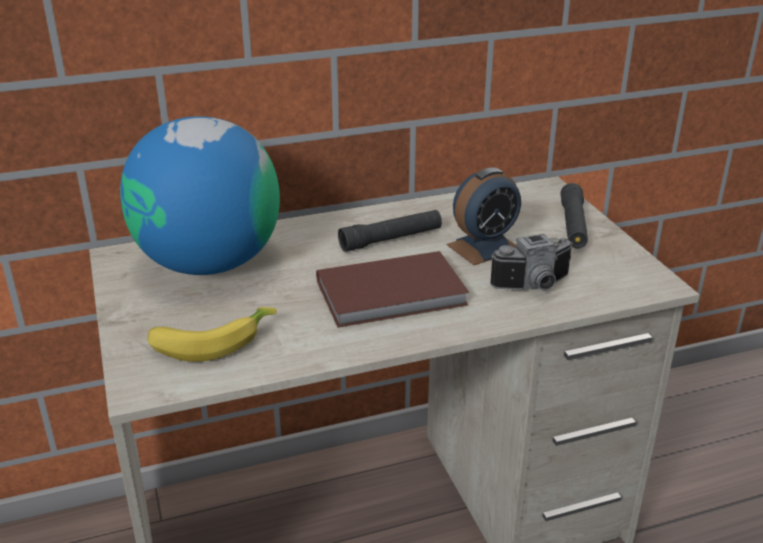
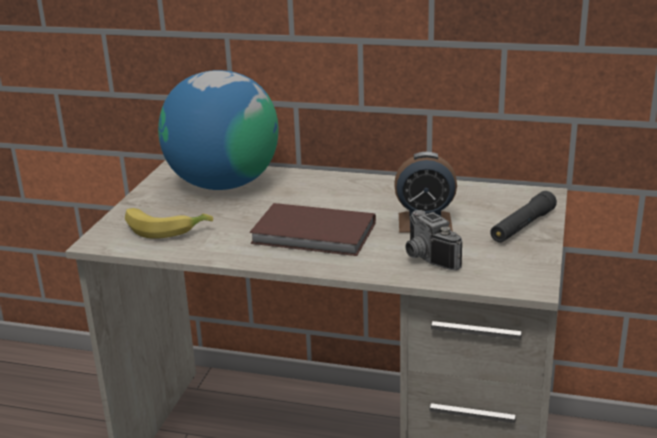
camera: 35 degrees right, 5 degrees down
black flashlight [338,210,442,252] -> none
camera [490,234,573,290] -> camera turned 45 degrees clockwise [406,210,462,271]

